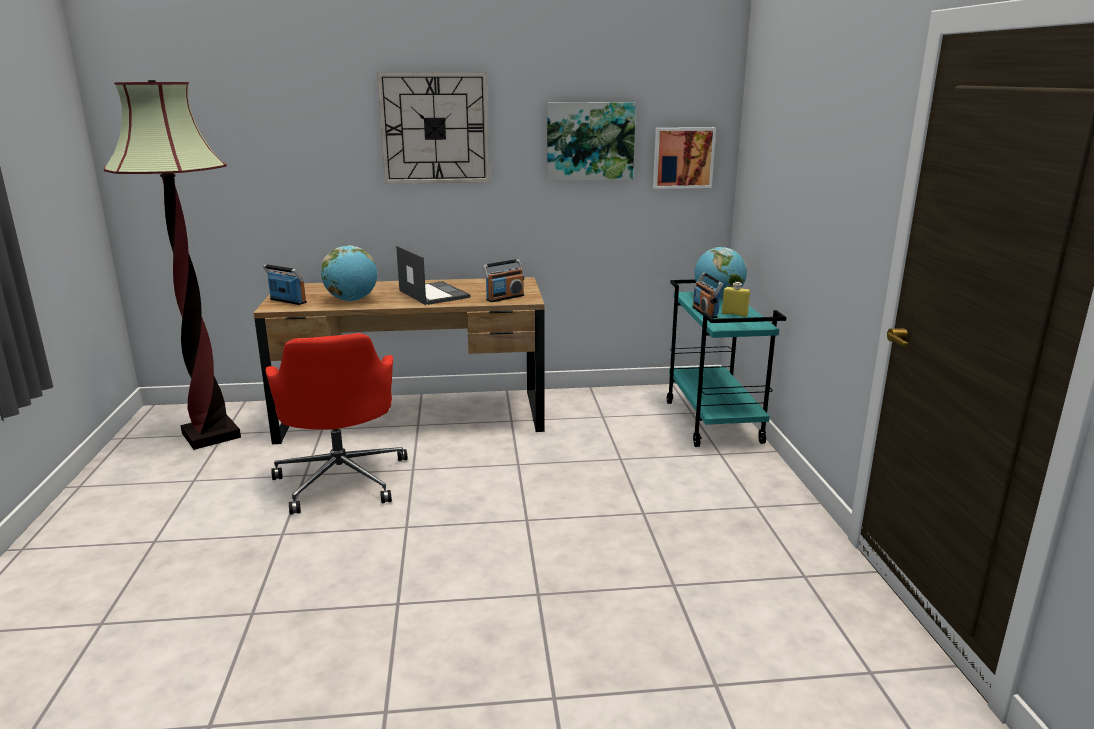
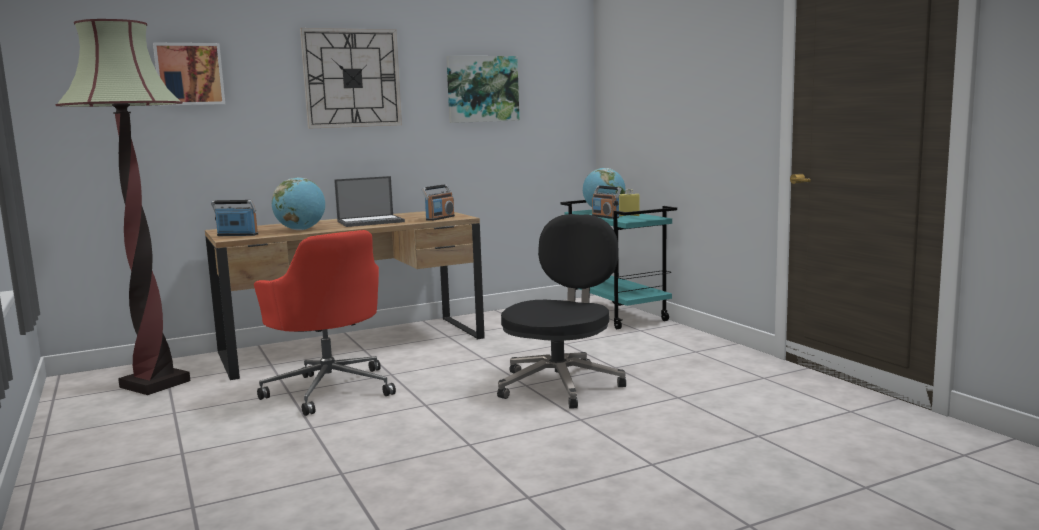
camera: 20 degrees left, 10 degrees down
laptop [396,246,470,305] -> laptop turned 120 degrees clockwise [334,176,405,227]
picture [653,127,716,189] -> picture moved to [153,42,225,106]
none -> black office chair [497,214,626,409]

